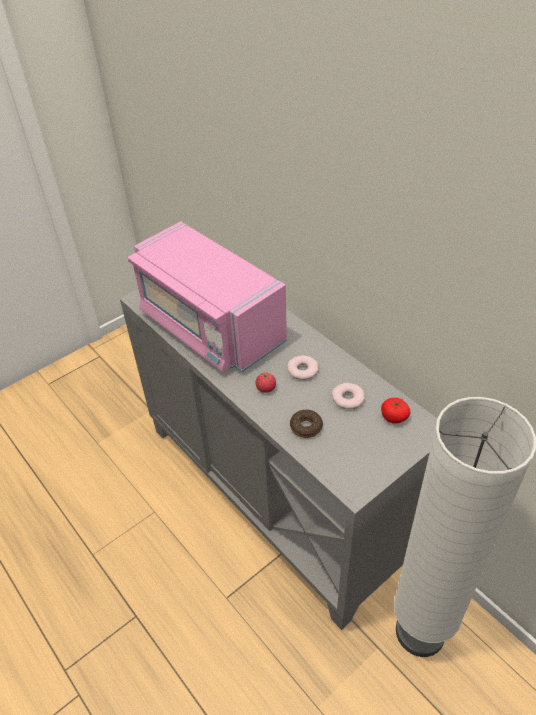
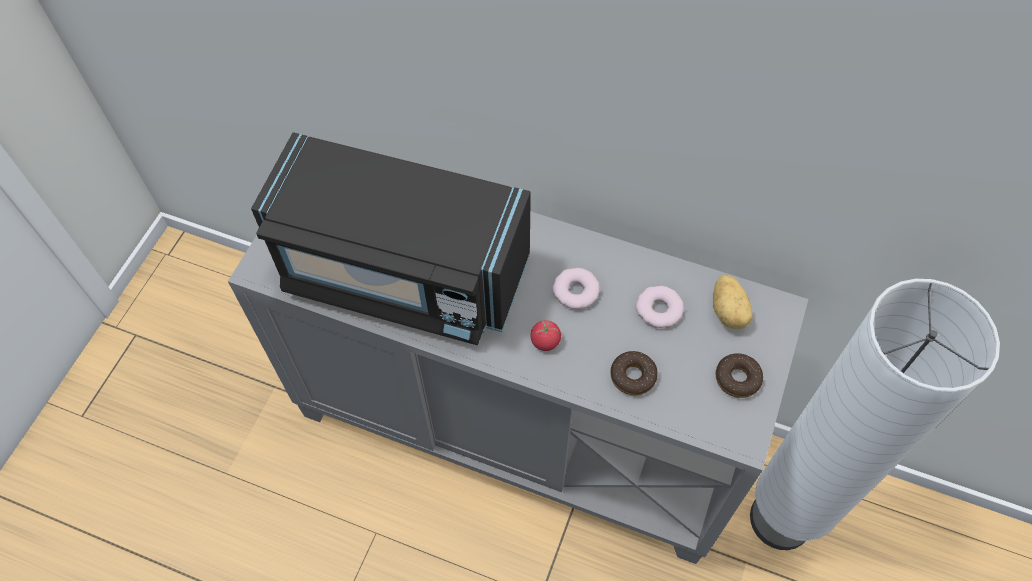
camera: 30 degrees left, 15 degrees up
pink microwave [128,222,287,372] -> black microwave [251,132,531,345]
tomato [381,398,411,424] -> potato [713,275,753,329]
none -> donut [716,353,763,398]

